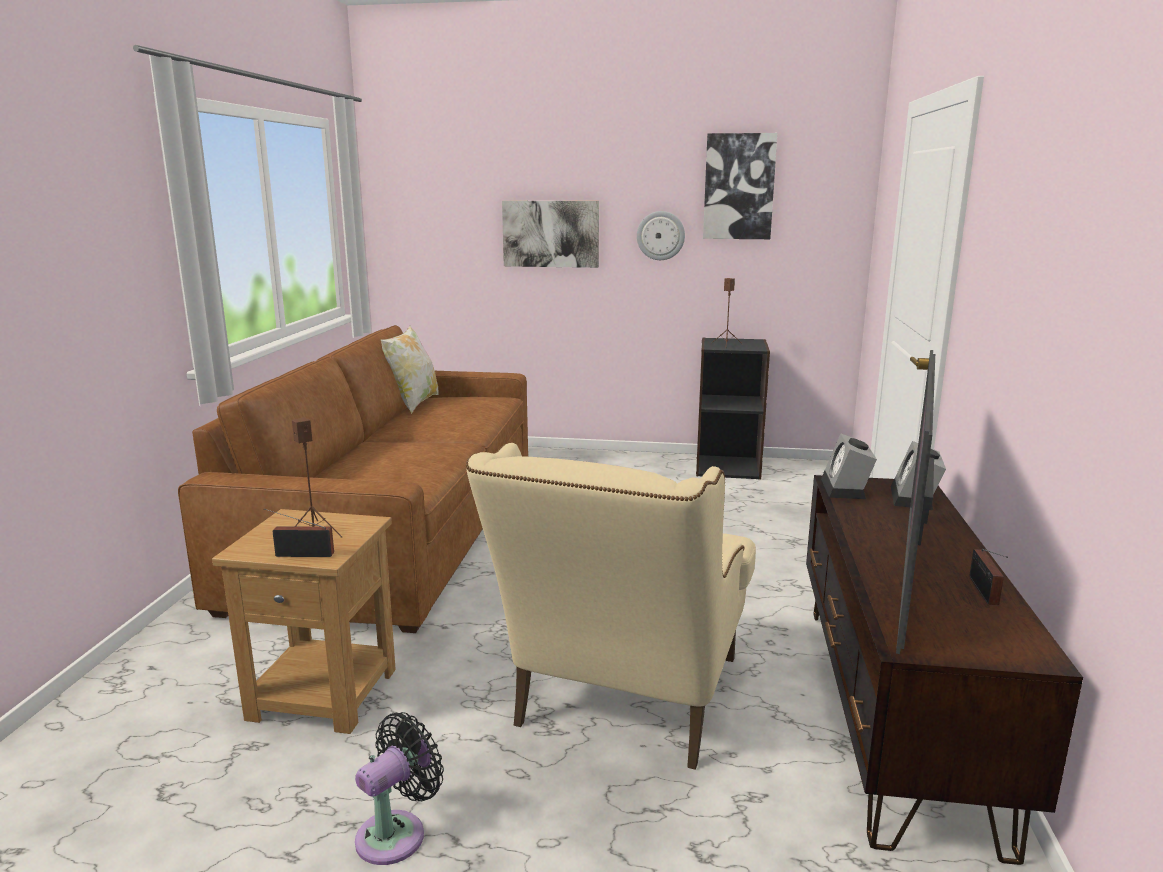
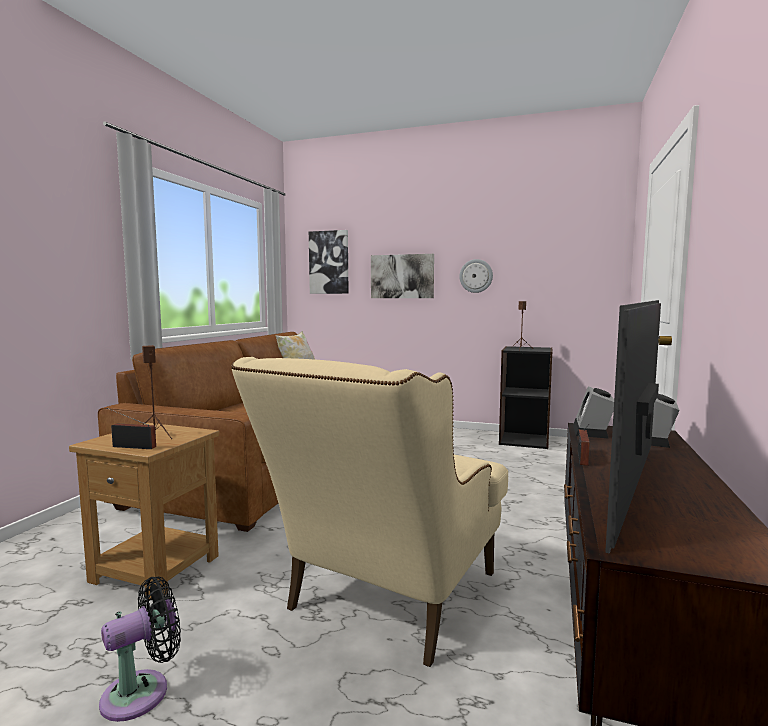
camera: 10 degrees right, 10 degrees down
picture [703,133,777,239] -> picture moved to [309,230,348,294]
radio [969,549,1008,605] -> radio moved to [578,424,590,466]

